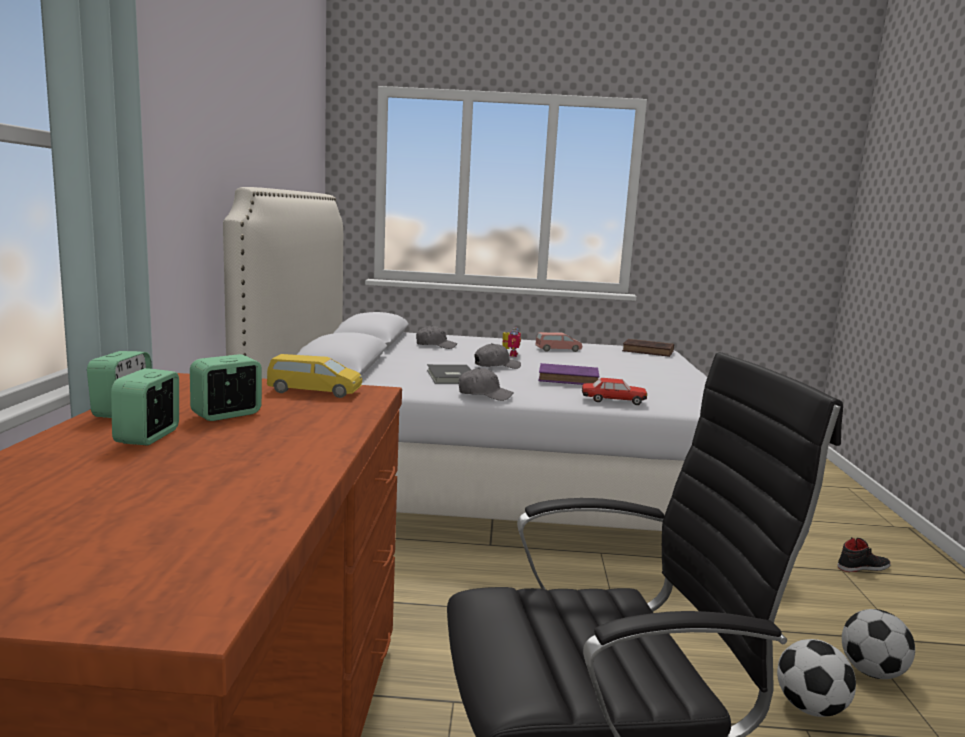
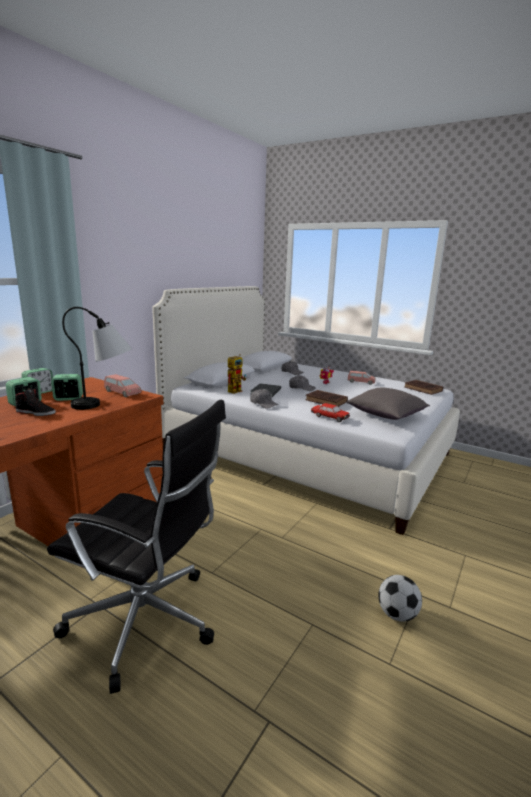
camera: 30 degrees right, 5 degrees up
yellow toy car [267,354,362,398] -> pink toy car [104,374,141,397]
purple book [538,363,599,385] -> brown book [306,390,348,407]
football [777,639,856,717] -> none
black shoe [837,537,891,572] -> black shoe moved to [15,388,56,416]
none -> table lamp [62,307,132,410]
none -> toy robot [228,354,246,394]
none -> grey pillow [346,388,430,420]

